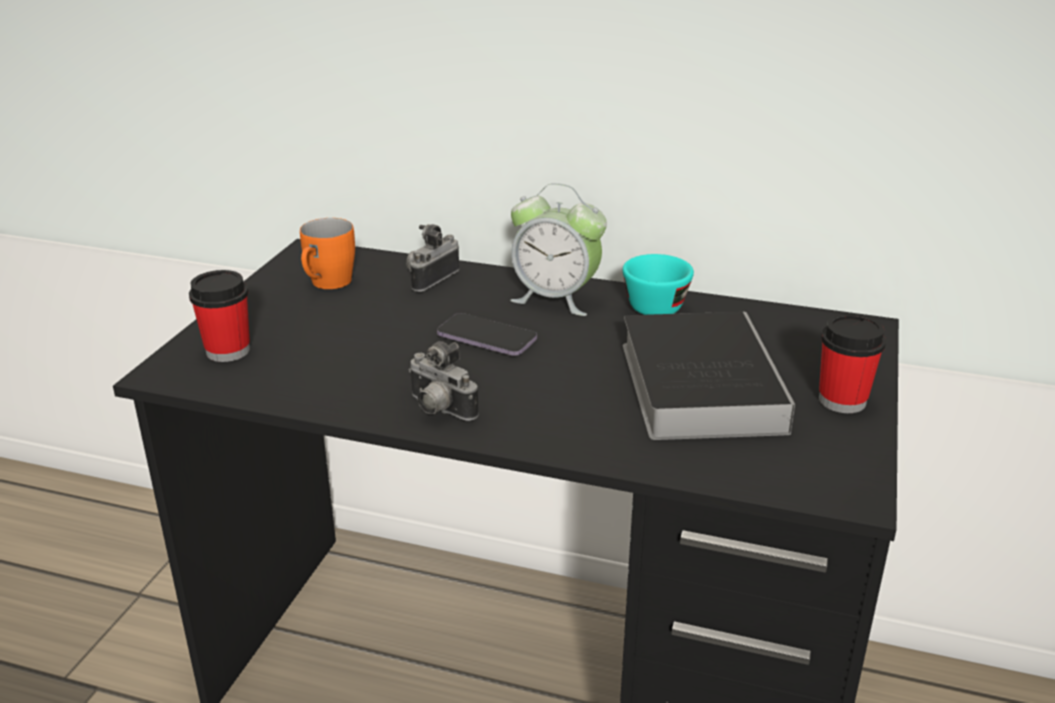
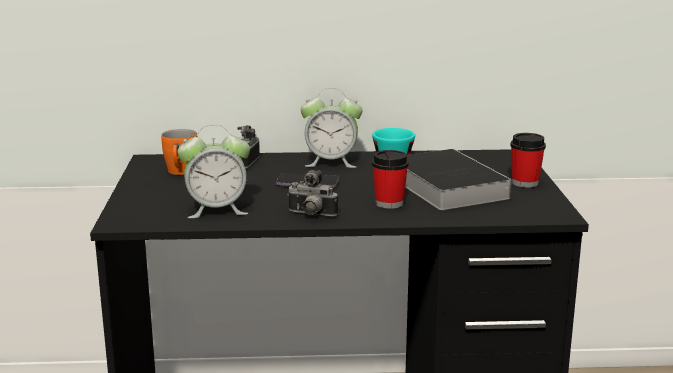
camera: 20 degrees left, 10 degrees down
cup [189,270,250,362] -> cup moved to [372,150,409,209]
none -> alarm clock [178,125,250,218]

